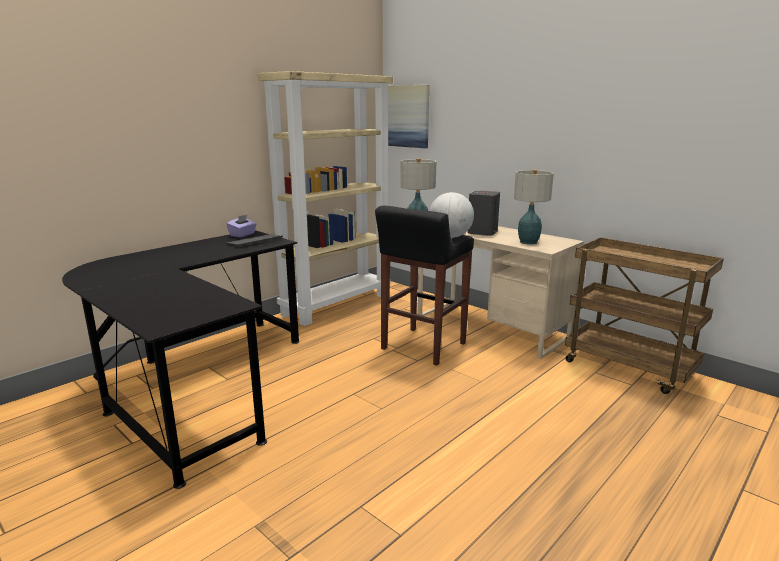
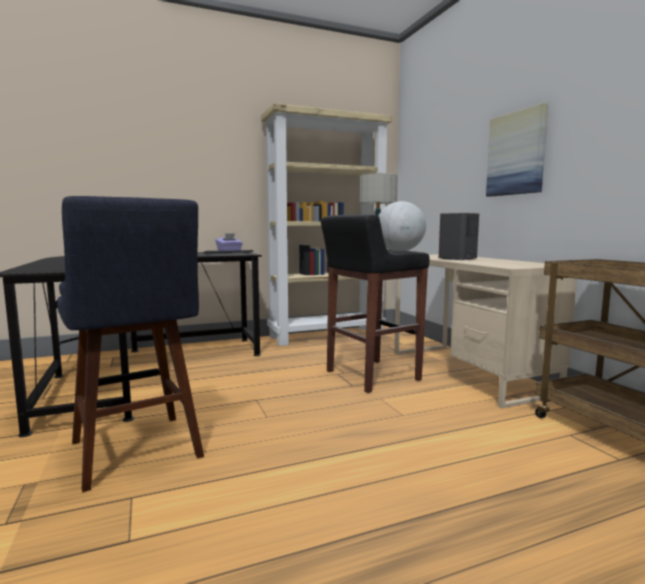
camera: 25 degrees right, 10 degrees down
picture [388,85,429,148] -> picture moved to [486,103,548,197]
table lamp [514,169,554,245] -> none
none -> blue stool [57,196,204,492]

